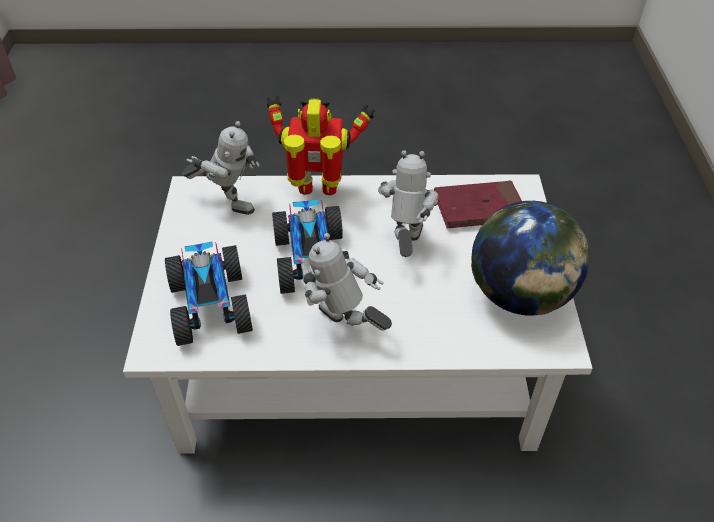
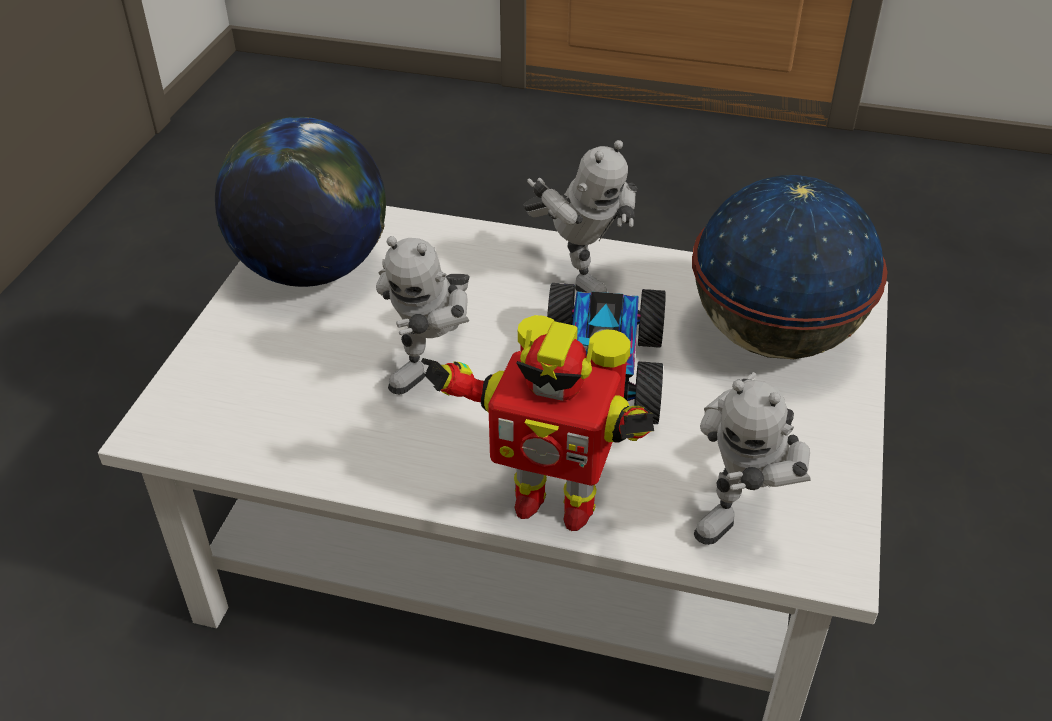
camera: 165 degrees left, 5 degrees down
toy car [165,241,253,346] -> globe [692,175,887,359]
toy robot [182,121,260,215] -> toy robot turned 90 degrees counterclockwise [694,372,811,545]
red book [434,181,522,228] -> none

